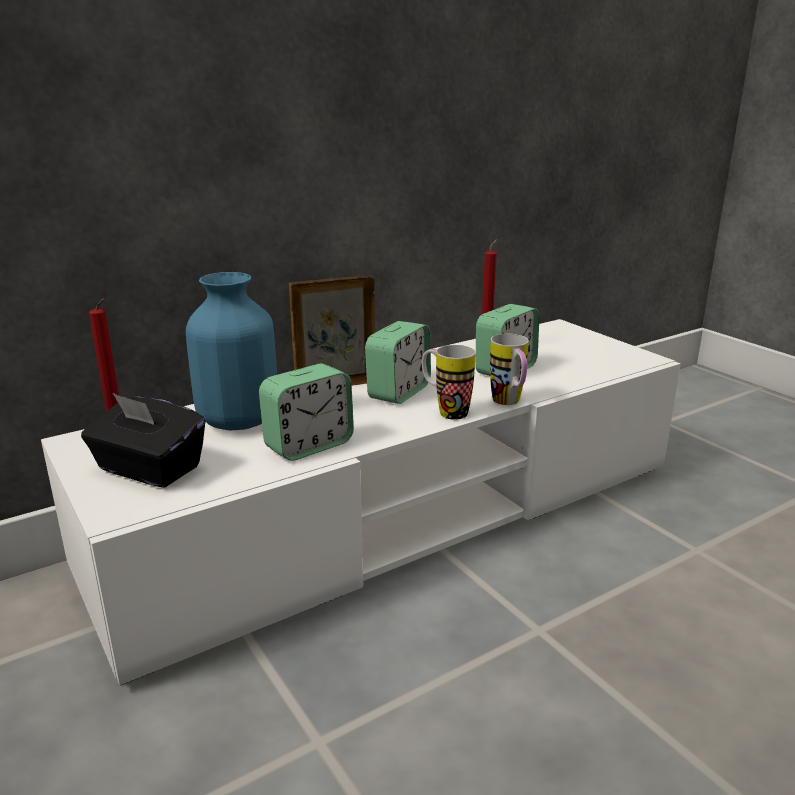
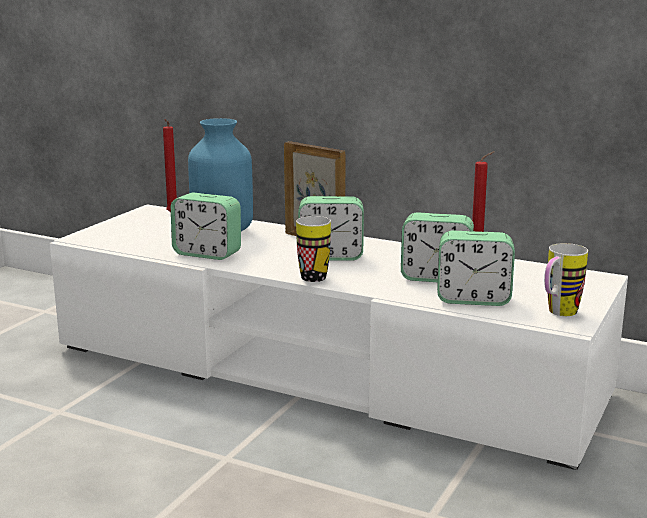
camera: 60 degrees right, 5 degrees down
black tissue box [81,393,205,488] -> none
mug [490,334,529,405] -> mug moved to [544,243,588,316]
none -> alarm clock [437,231,515,306]

